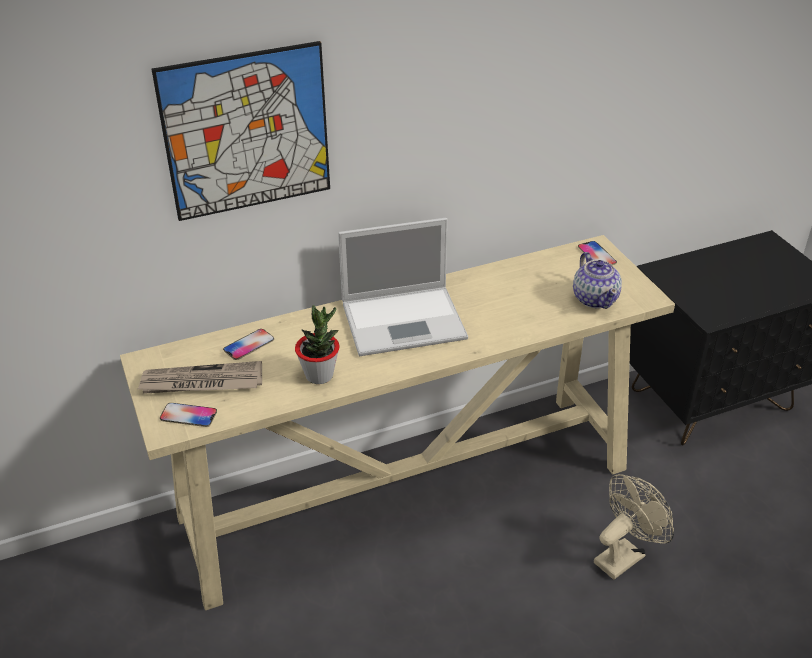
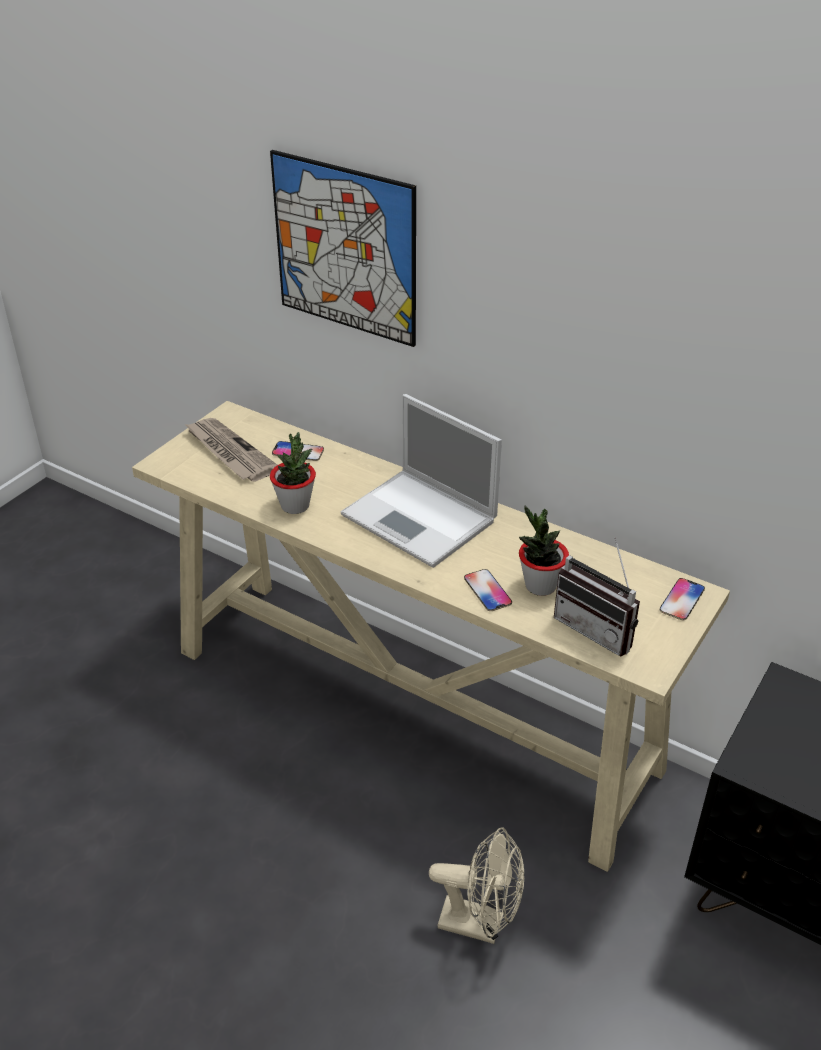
camera: 55 degrees right, 0 degrees up
phone [160,403,217,427] -> phone moved to [464,569,512,611]
teapot [573,252,622,309] -> radio [554,537,640,656]
none -> potted plant [519,505,569,596]

